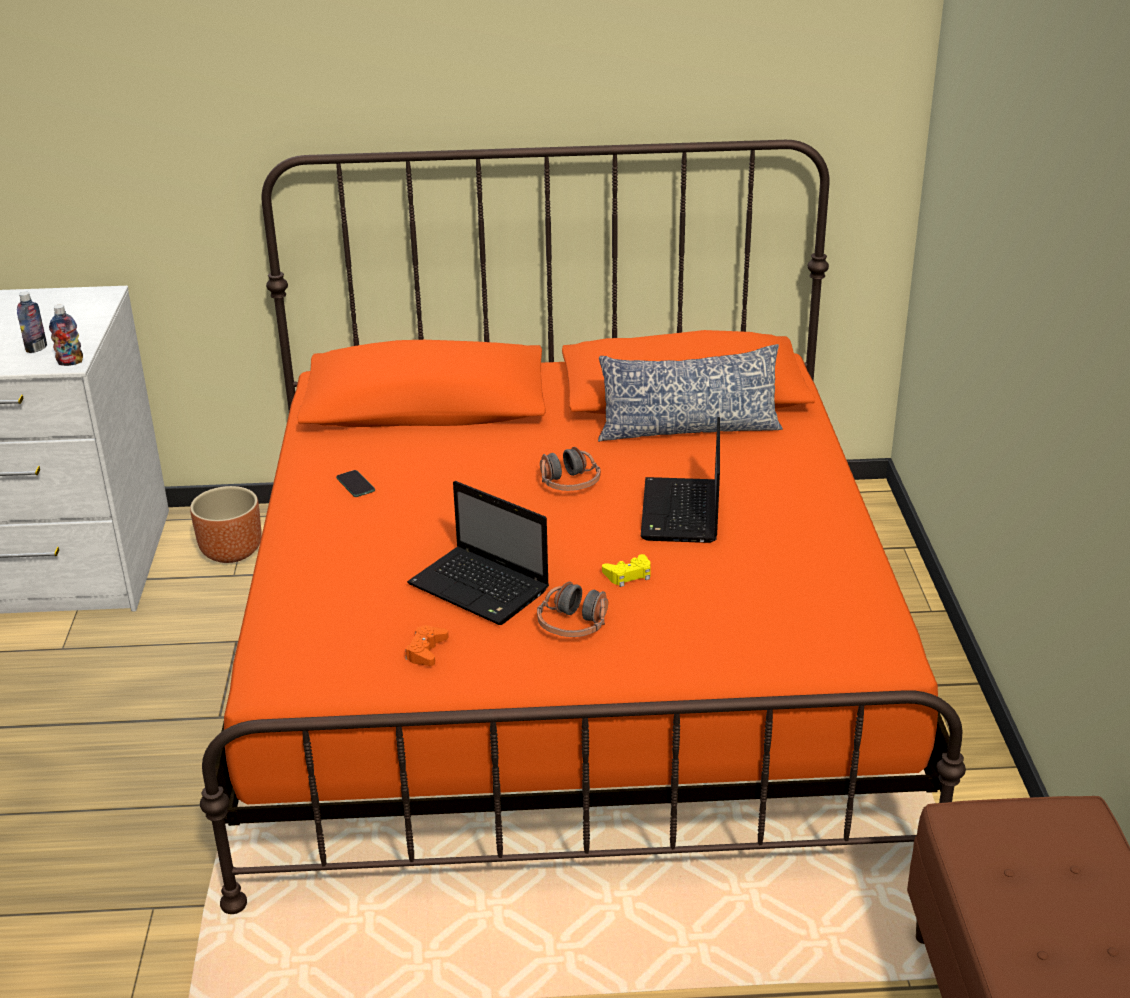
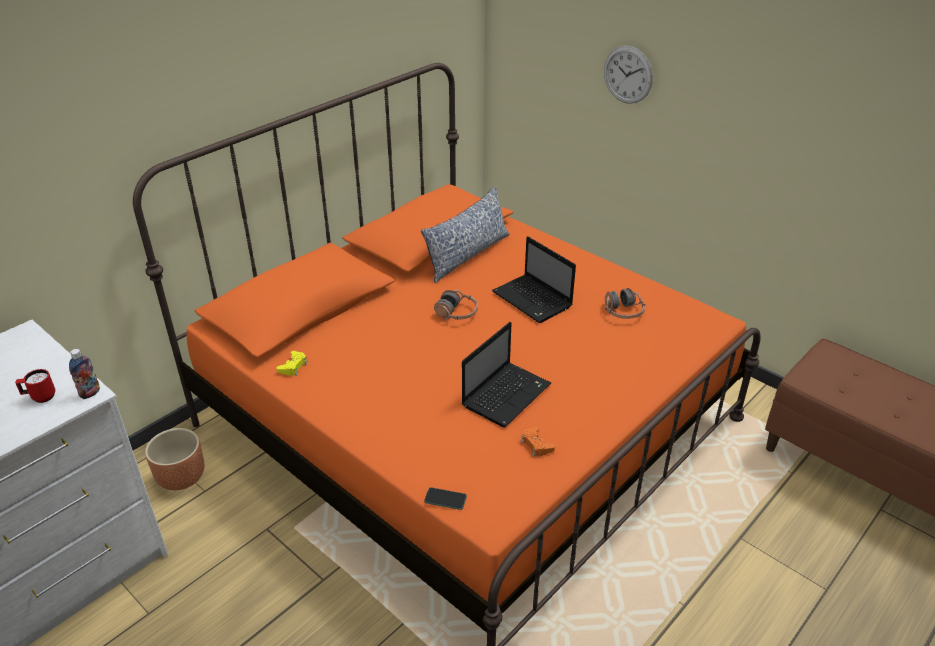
camera: 45 degrees left, 5 degrees up
bottle [17,292,47,353] -> red mug [15,369,55,403]
phone [336,470,375,497] -> phone moved to [424,487,467,510]
laptop [407,481,549,625] -> laptop turned 45 degrees counterclockwise [462,322,551,427]
headphones [537,582,608,637] -> headphones moved to [605,288,645,319]
yellow game controller [602,554,651,587] -> yellow game controller moved to [277,351,307,376]
none -> wall clock [604,46,653,104]

